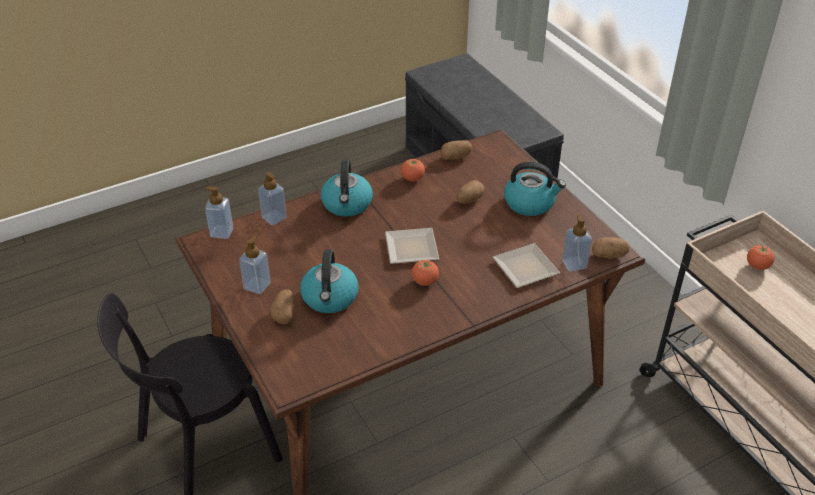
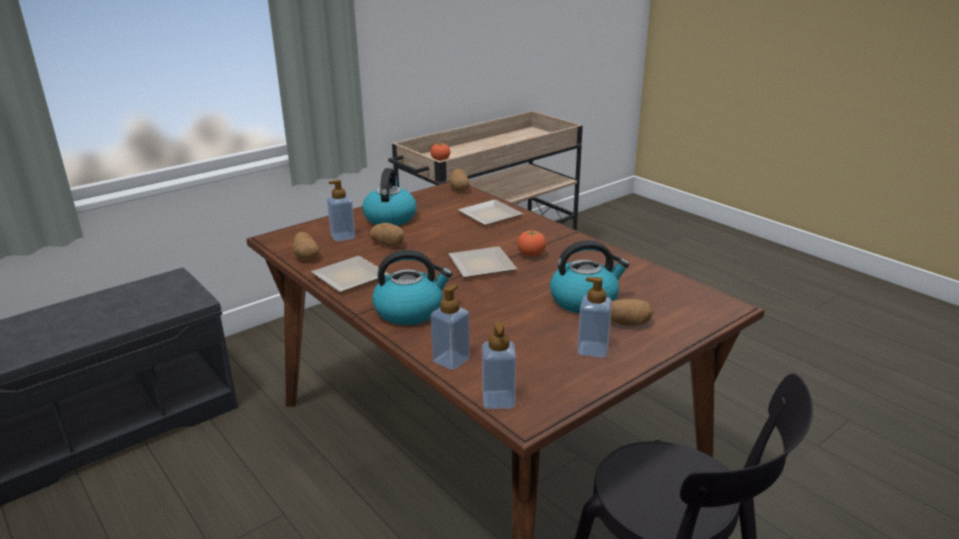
camera: 100 degrees left, 15 degrees down
tomato [401,159,425,181] -> plate [311,256,389,292]
soap dispenser [562,214,592,271] -> soap dispenser moved to [327,180,355,242]

